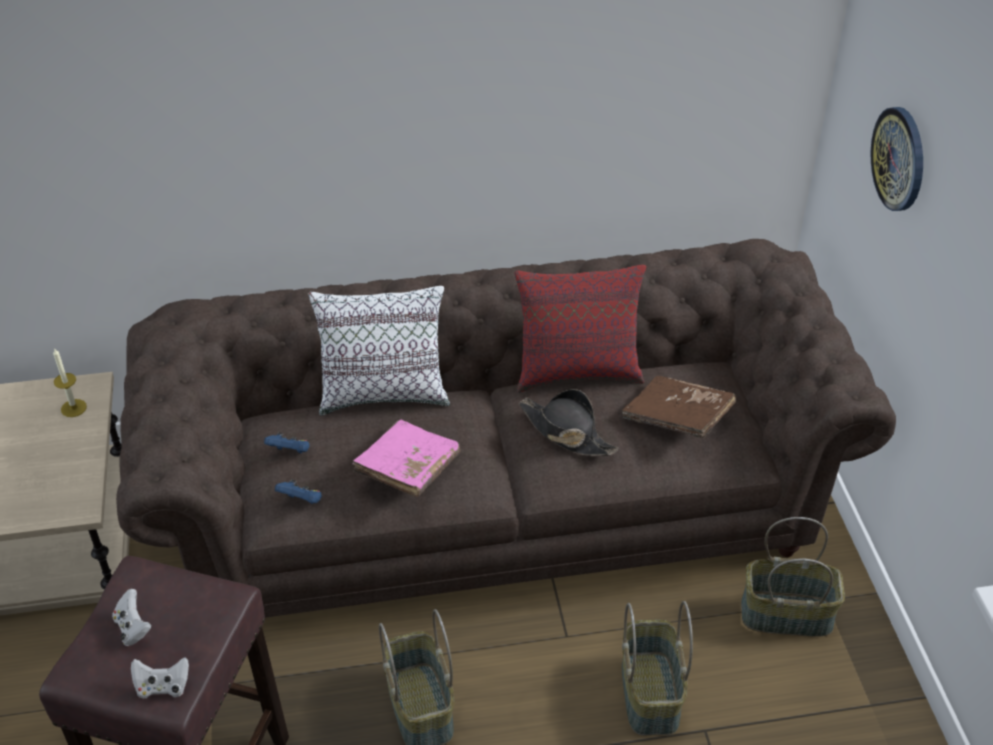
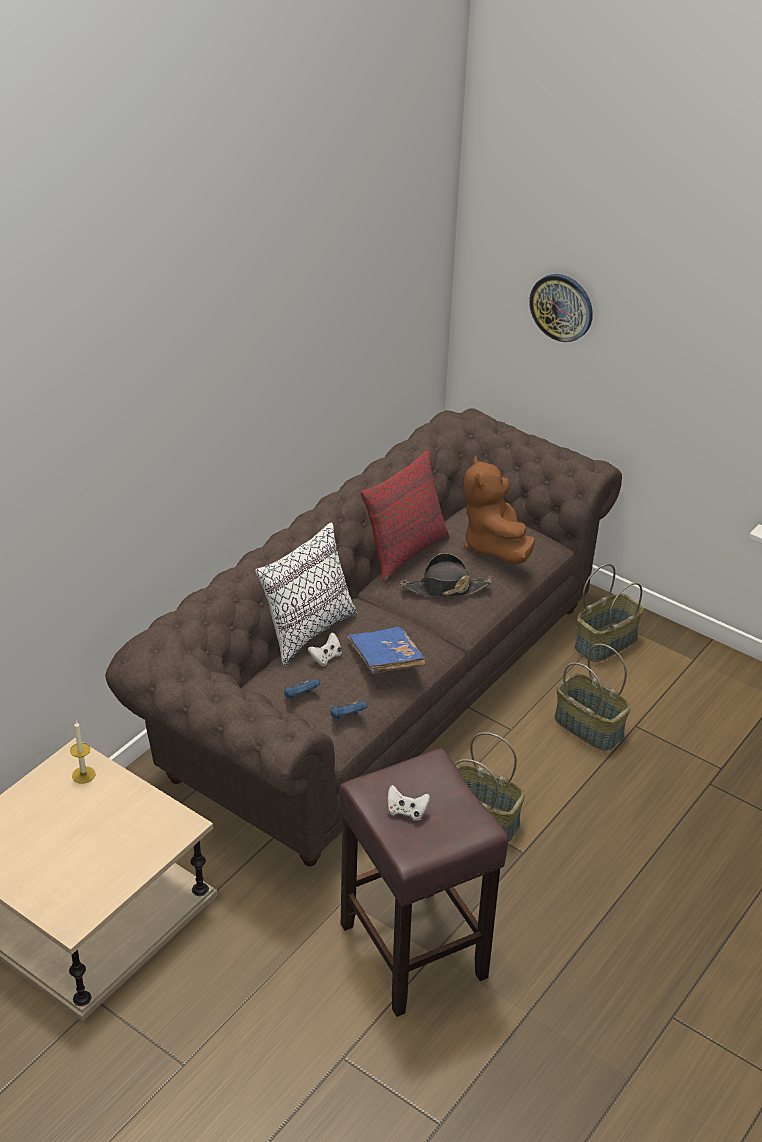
camera: 45 degrees left, 5 degrees down
white game controller [131,657,189,698] -> white game controller moved to [308,632,342,666]
pink book [352,419,461,497] -> blue book [347,627,427,674]
brown book [622,376,736,438] -> brown plush toy [463,455,535,564]

